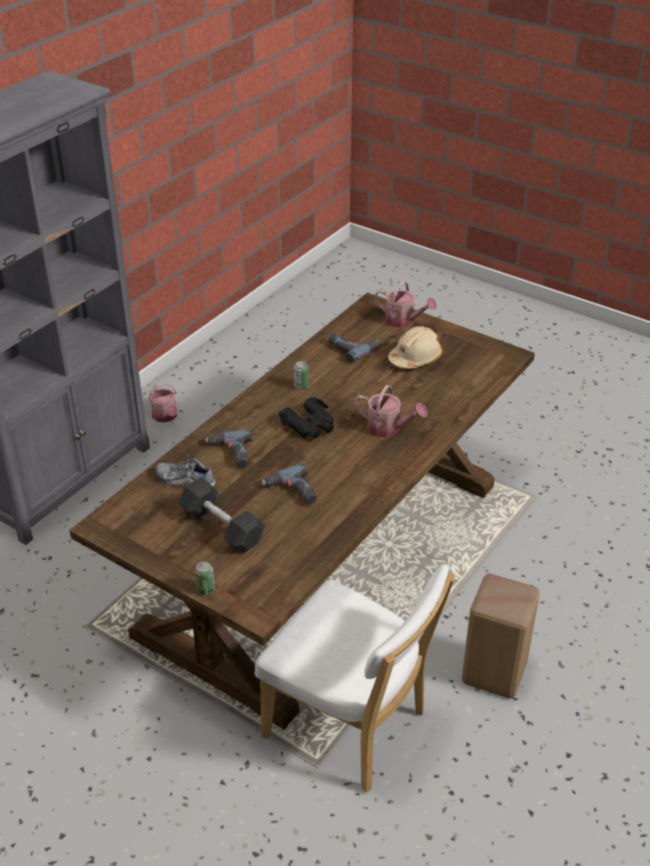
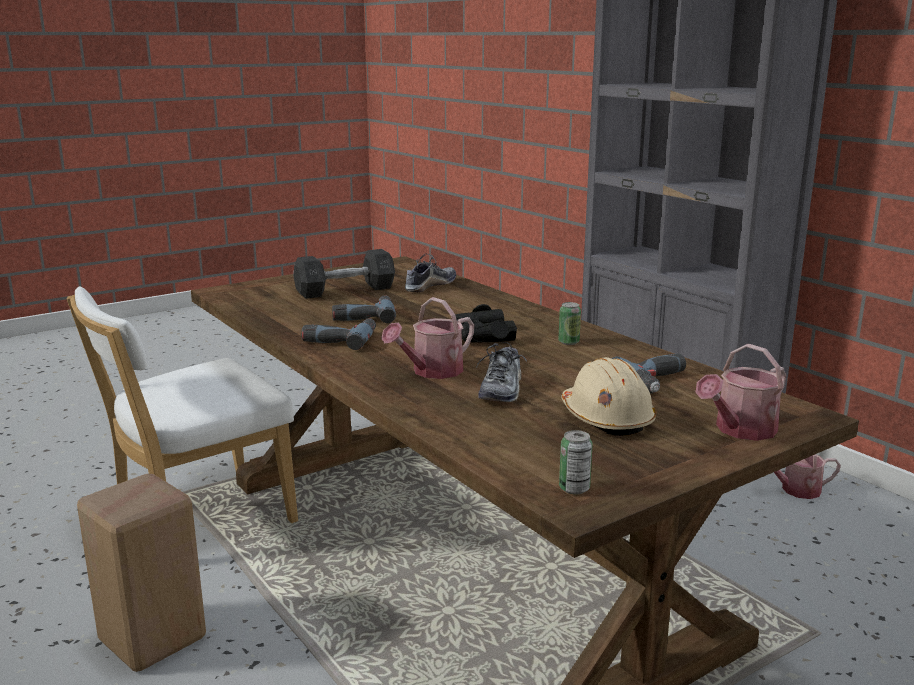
camera: 110 degrees right, 20 degrees down
can [195,561,215,595] -> can moved to [559,430,593,494]
power drill [205,429,252,468] -> power drill moved to [301,318,376,350]
none -> shoe [477,342,527,402]

